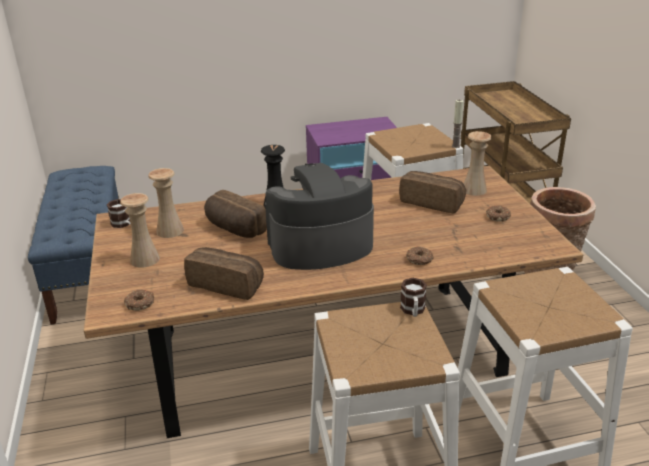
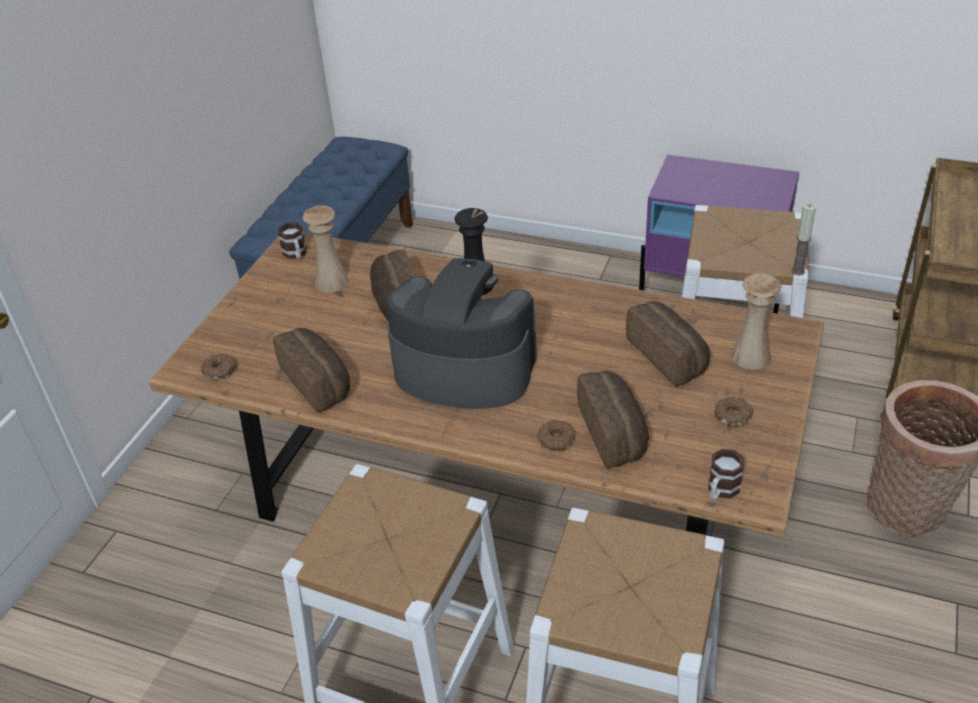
camera: 35 degrees right, 10 degrees up
beige vase [120,193,160,268] -> none
mug [400,278,427,317] -> mug moved to [708,449,744,500]
none -> bread [577,371,649,468]

